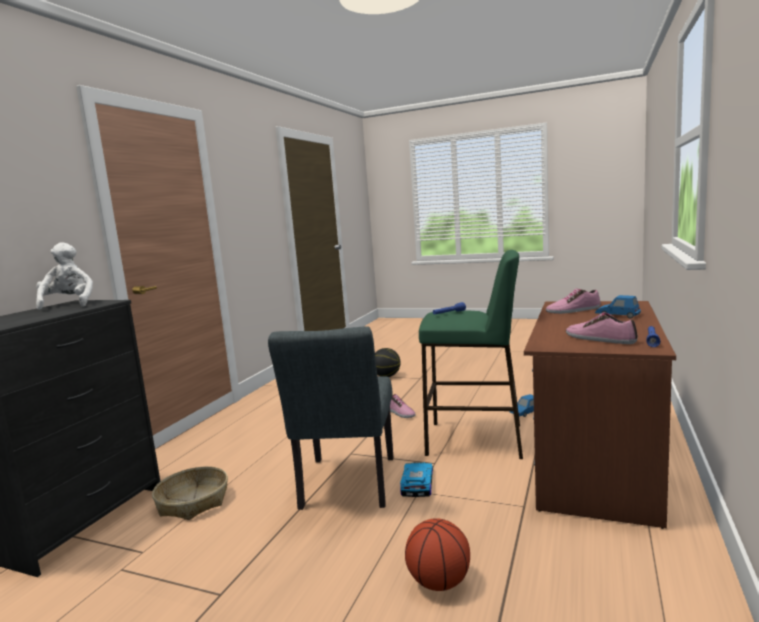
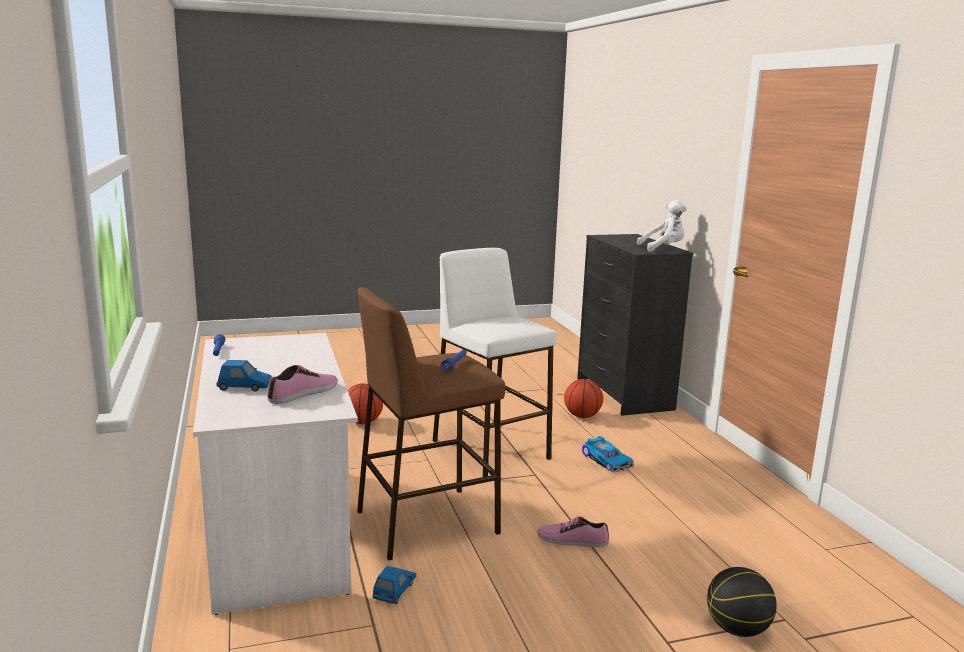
camera: 140 degrees right, 5 degrees up
white plush toy [36,242,93,310] -> white plush toy turned 45 degrees counterclockwise [637,200,687,252]
basket [152,466,228,520] -> basketball [564,379,603,418]
grey chair [268,326,393,510] -> white stool [433,248,557,477]
toy car [400,462,433,497] -> toy car moved to [582,436,634,473]
green stool [419,250,523,459] -> brown stool [357,287,505,561]
brown desk [524,301,676,529] -> white desk [193,333,358,615]
shoe [566,313,638,344] -> none

